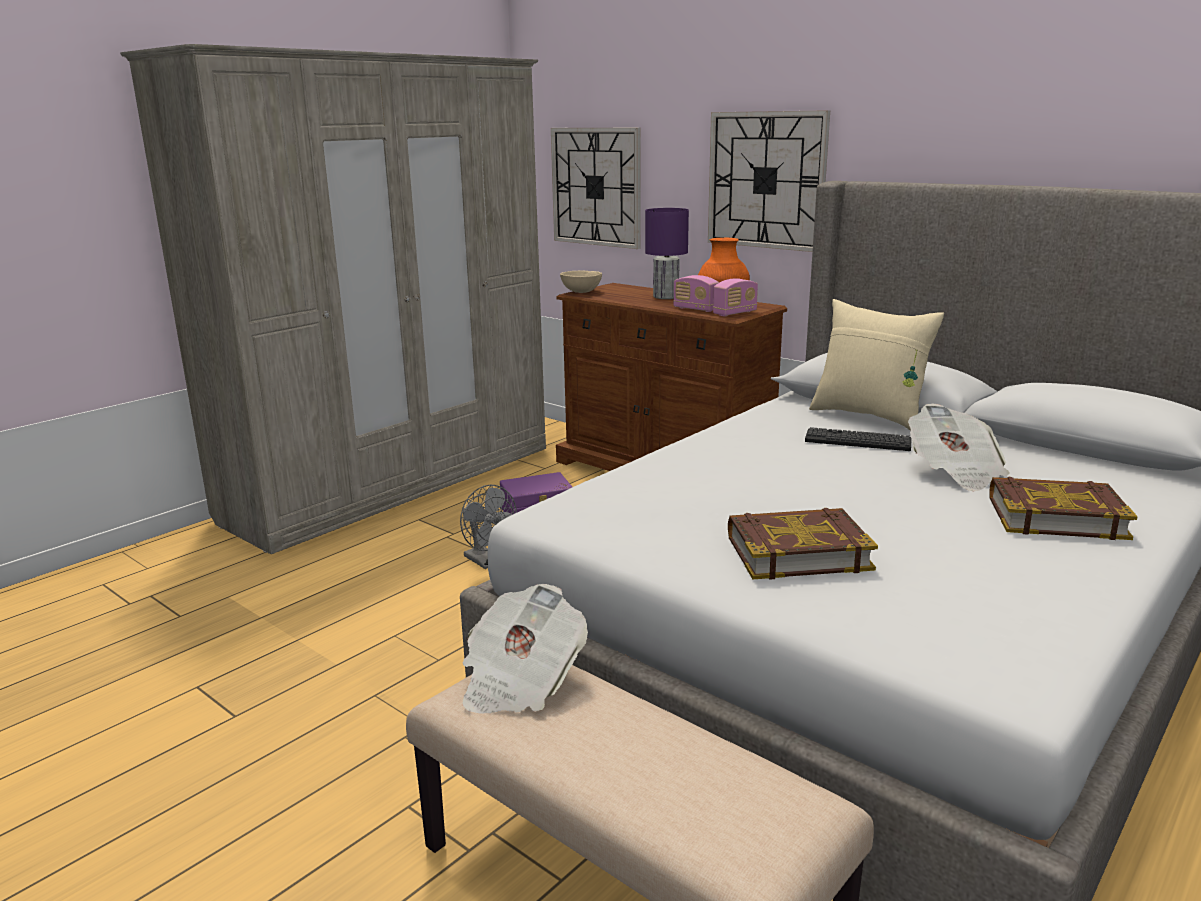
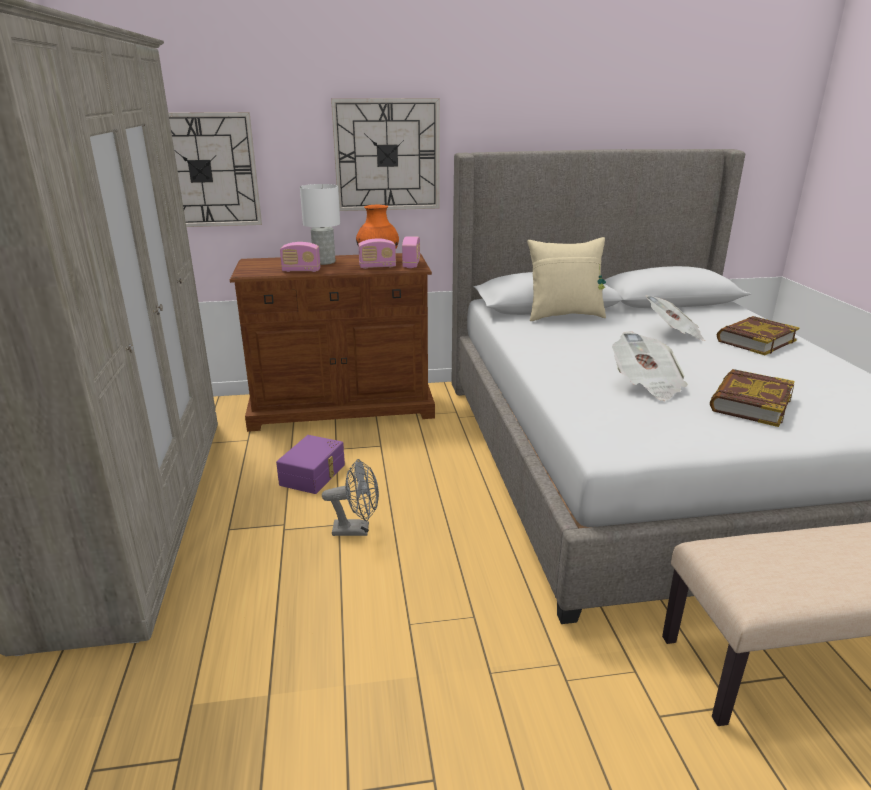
camera: 50 degrees left, 5 degrees up
newspaper [462,584,588,714] -> newspaper moved to [612,331,688,401]
beige bowl [560,271,602,293] -> none
purple table lamp [645,208,689,299] -> white table lamp [300,184,340,265]
keyboard [805,427,911,451] -> none
none -> radio [280,242,321,272]

